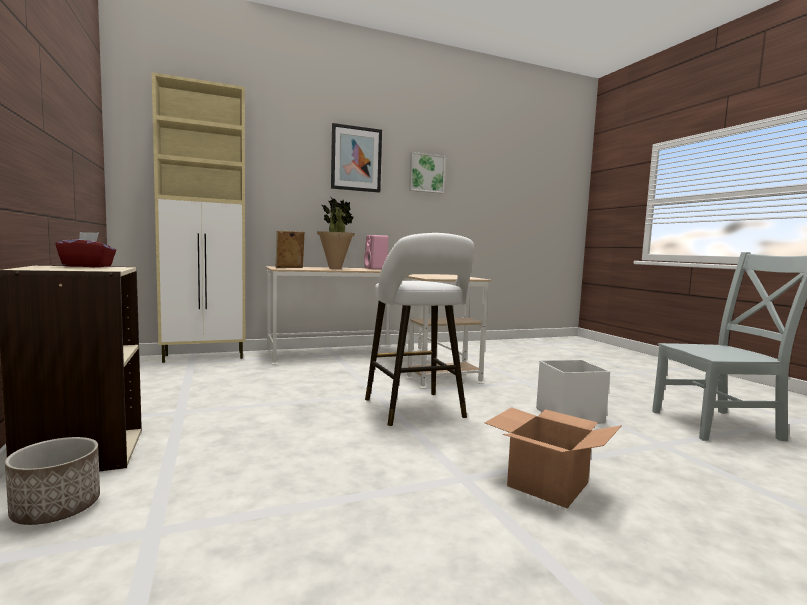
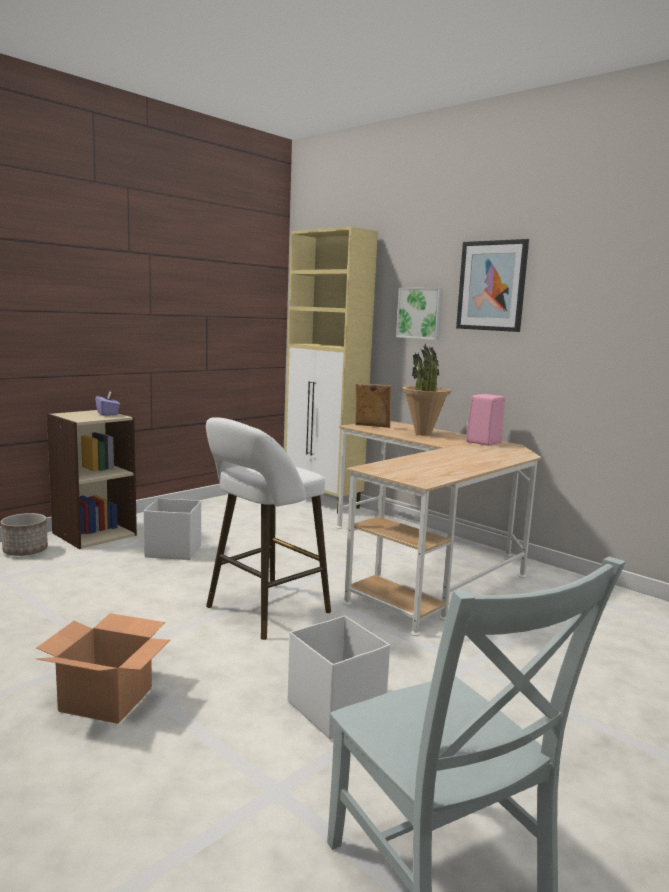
camera: 65 degrees right, 5 degrees up
red tissue box [55,232,116,267] -> purple tissue box [95,391,120,416]
picture [409,152,446,193] -> picture moved to [396,287,443,340]
none -> white storage box [144,498,201,560]

